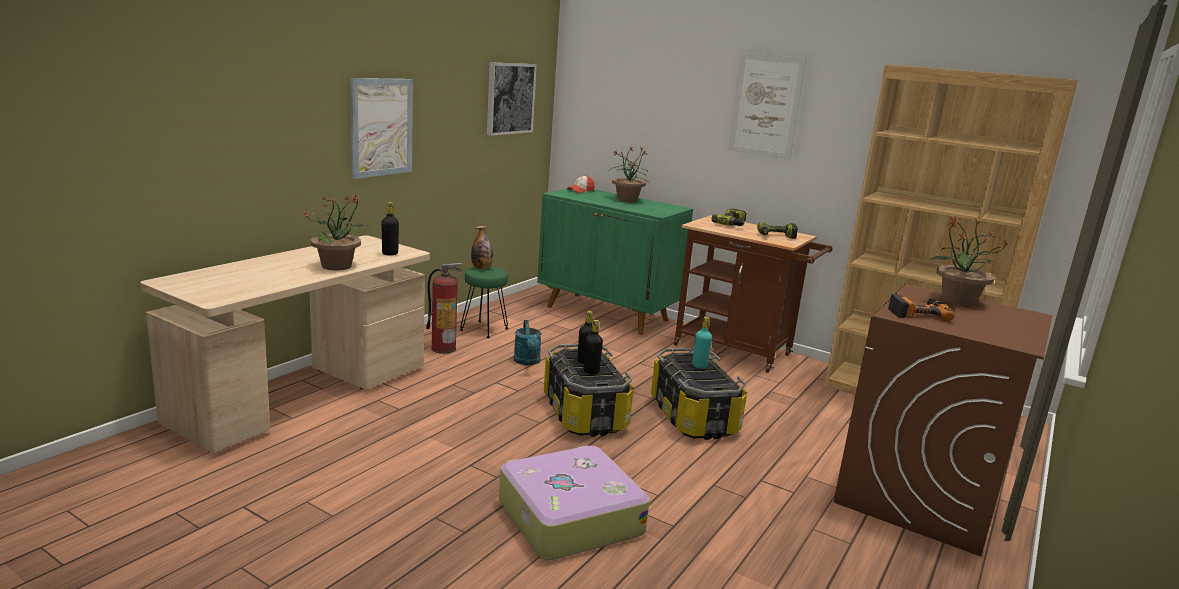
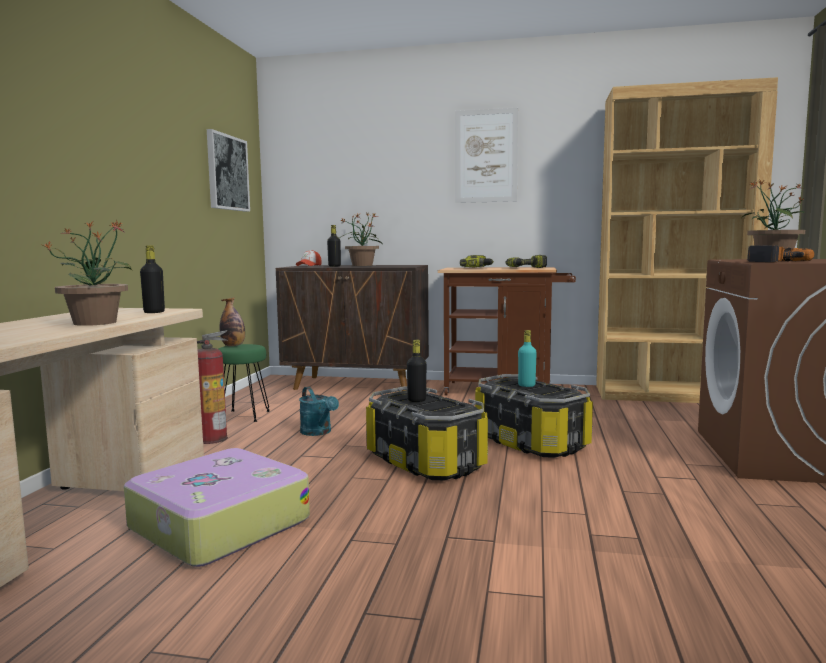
camera: 20 degrees left, 10 degrees down
picture [350,78,413,179] -> none
suitcase [499,446,650,560] -> suitcase moved to [124,448,310,567]
green cabinet [537,189,693,335] -> brown cabinet [276,265,429,391]
black bottle [583,320,603,374] -> black bottle moved to [327,225,341,267]

